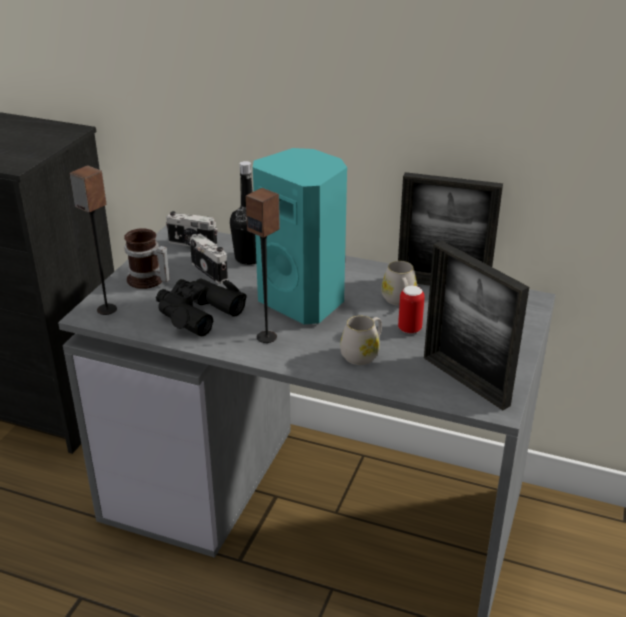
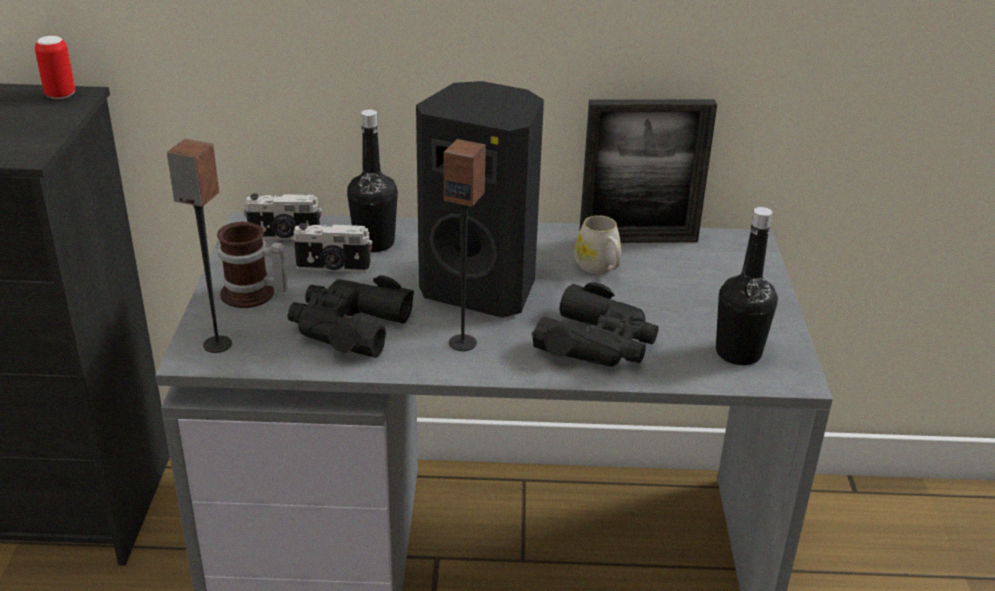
camera: 20 degrees left, 0 degrees up
camera [190,233,228,284] -> camera turned 150 degrees clockwise [292,223,372,273]
turquoise speaker [253,148,347,324] -> black speaker [416,81,544,318]
white mug [340,315,382,365] -> black binoculars [532,282,659,367]
can [398,286,425,334] -> can moved to [35,36,75,99]
picture frame [424,241,529,410] -> black bottle [716,207,778,365]

